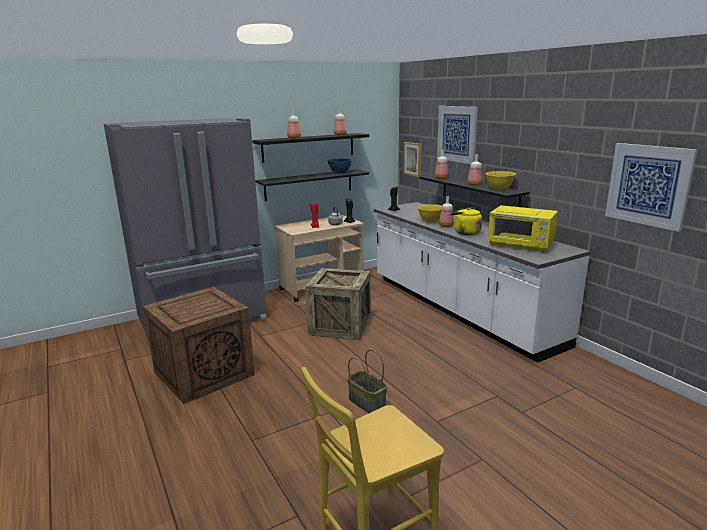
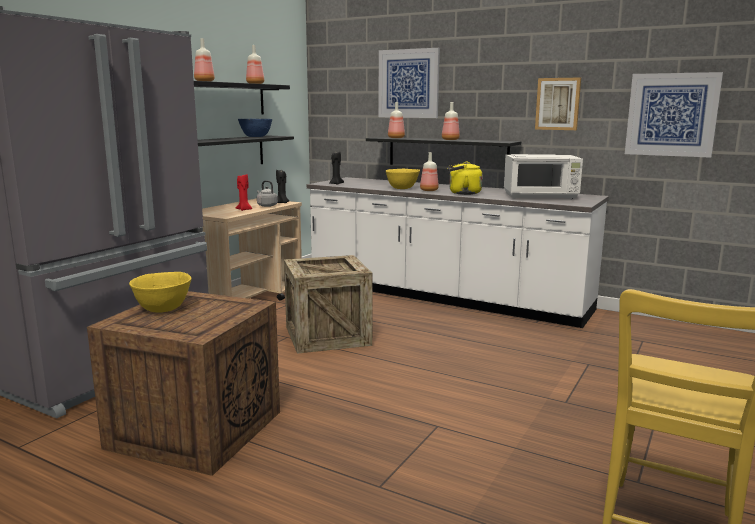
camera: 30 degrees left, 5 degrees down
basket [347,350,387,413] -> none
picture [403,142,422,177] -> picture moved to [535,77,581,130]
yellow bowl [485,171,516,190] -> yellow bowl moved to [129,272,192,313]
yellow microwave [488,205,558,252] -> white microwave [504,154,583,200]

